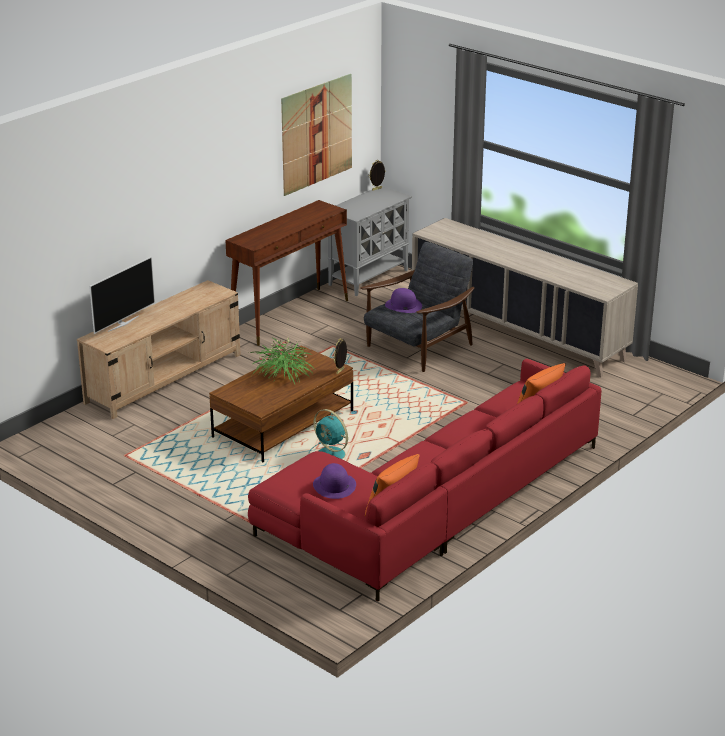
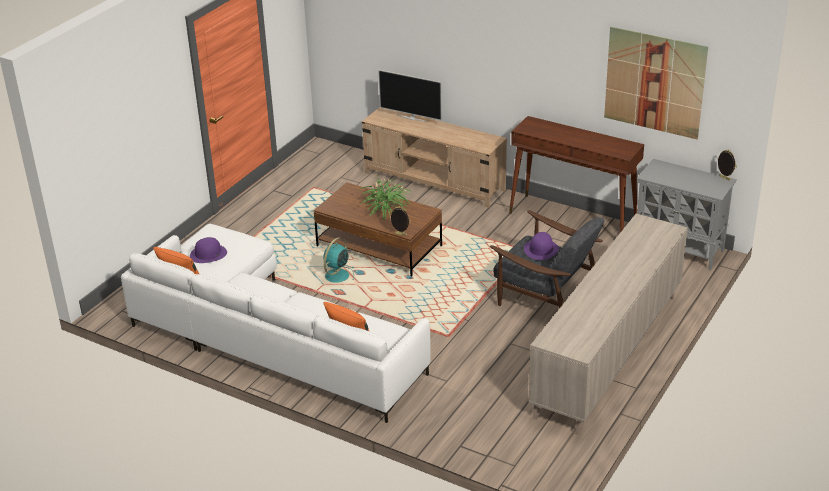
camera: 80 degrees right, 5 degrees up
red sofa [248,359,601,602] -> white sofa [121,224,431,423]

